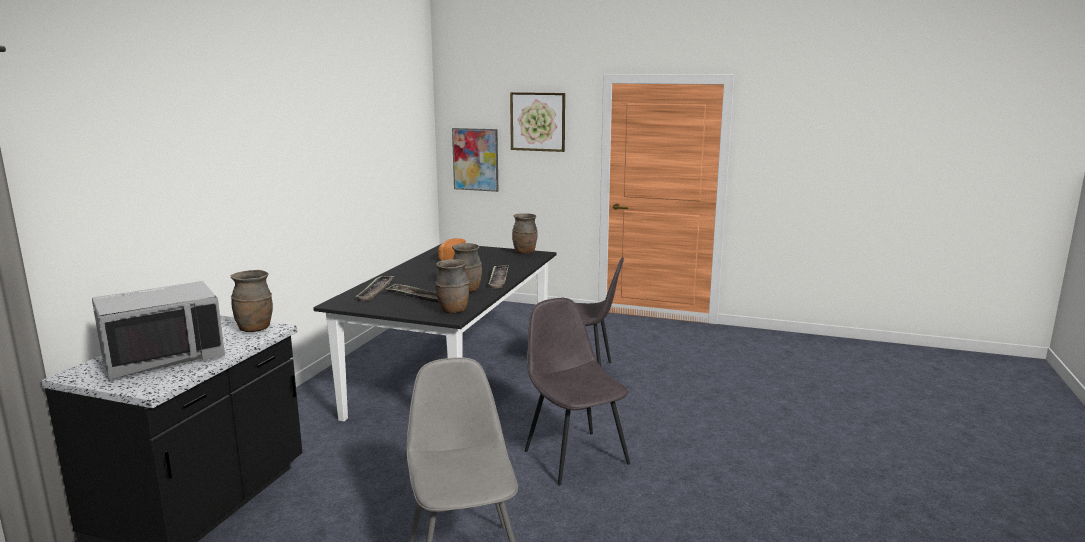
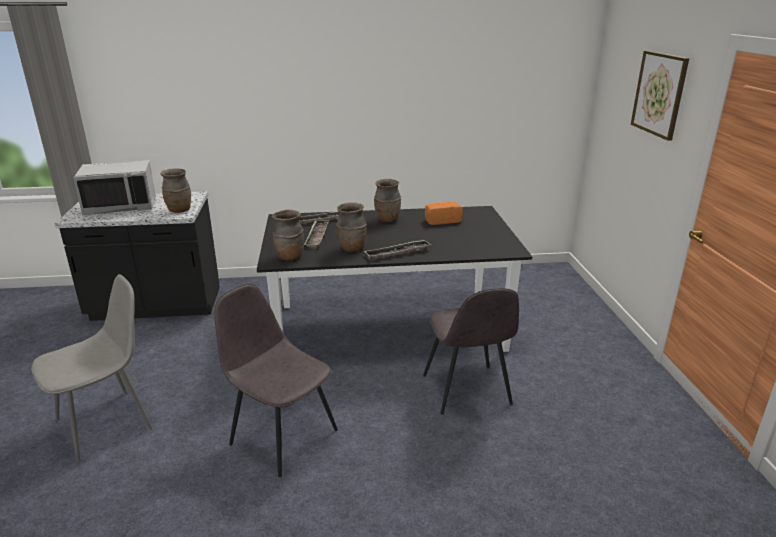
camera: 65 degrees right, 10 degrees up
grey microwave [92,281,225,379] -> grey microwave turned 45 degrees counterclockwise [73,160,156,215]
picture [452,128,498,192] -> none
brown vase [512,213,538,254] -> brown vase moved to [374,179,401,223]
grey chair [525,298,630,485] -> grey chair turned 90 degrees counterclockwise [214,284,338,477]

